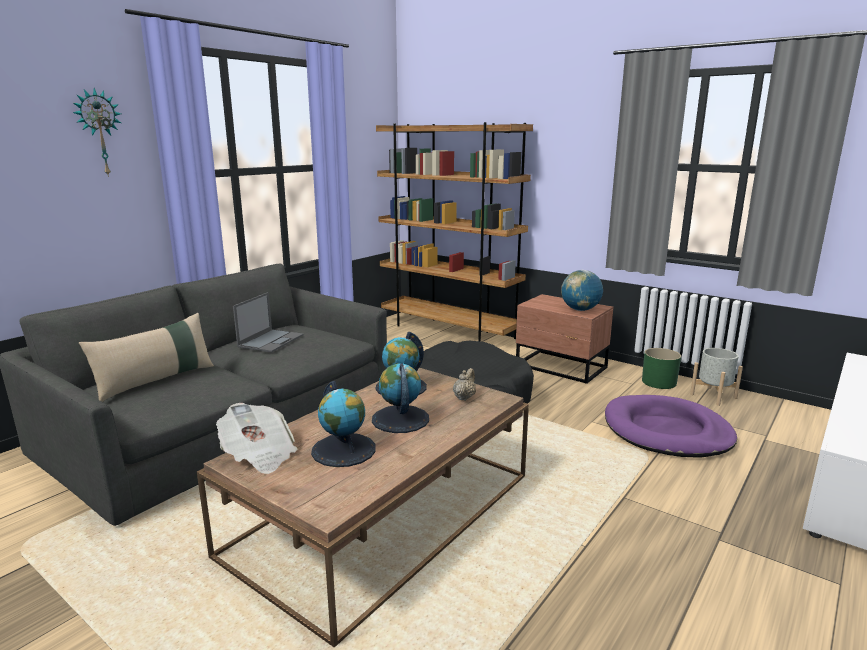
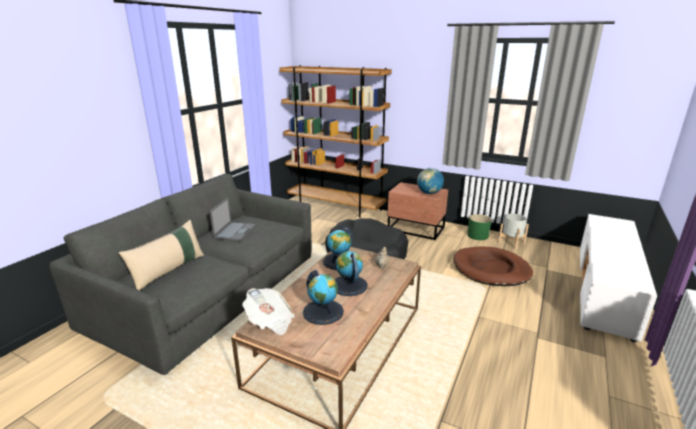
camera: 10 degrees left, 5 degrees up
wall clock [73,88,121,177] -> none
purple dog bed [605,395,737,458] -> brown dog bed [454,247,533,286]

